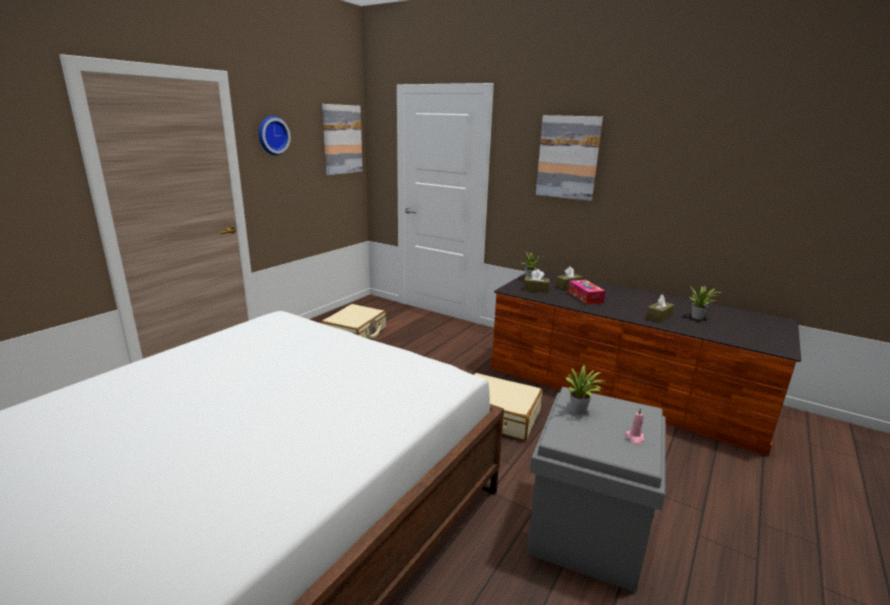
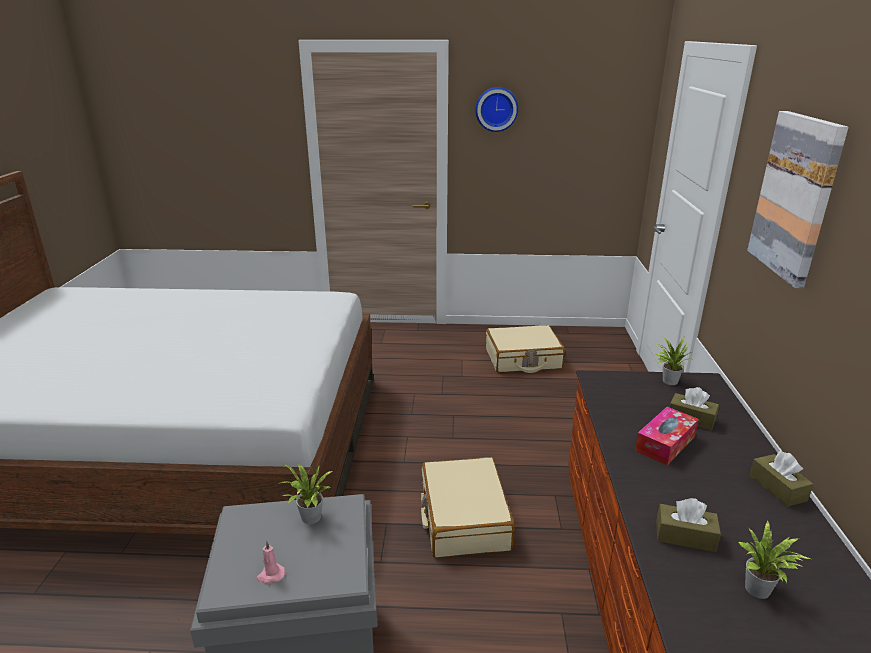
camera: 60 degrees right, 5 degrees up
picture [322,104,363,175] -> none
brown tissue box [523,269,550,293] -> brown tissue box moved to [749,451,813,507]

